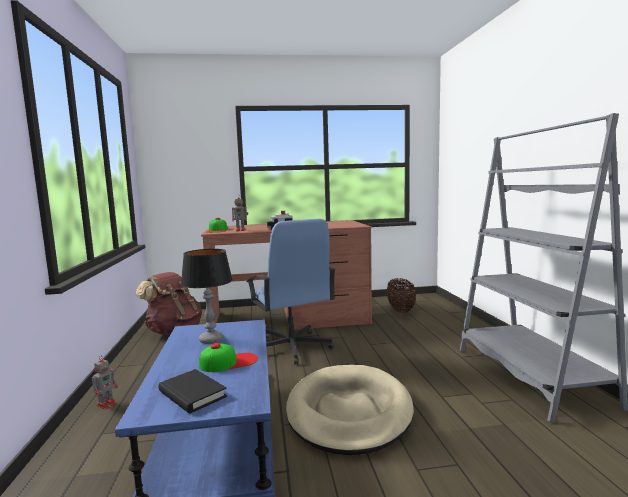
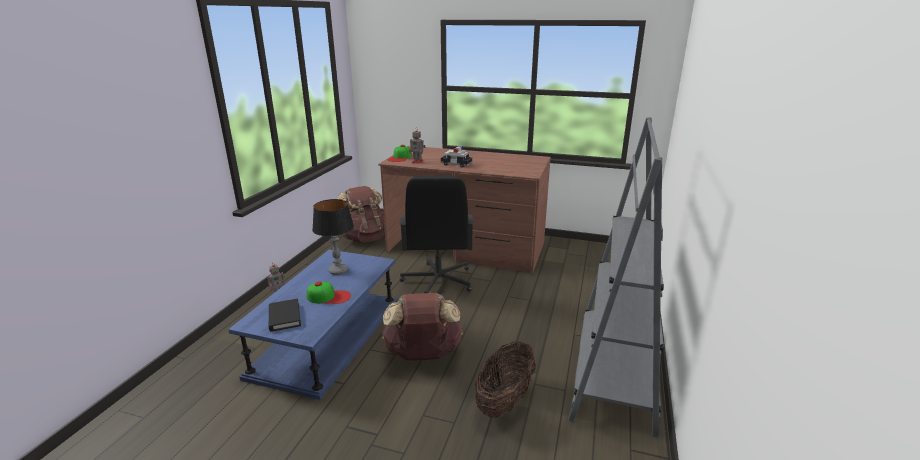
camera: 25 degrees right, 15 degrees up
blue office chair [247,219,335,365] -> black office chair [399,176,474,293]
beige dog bed [286,365,414,455] -> brown backpack [382,292,463,360]
basket [387,278,416,313] -> basket moved to [475,341,536,418]

